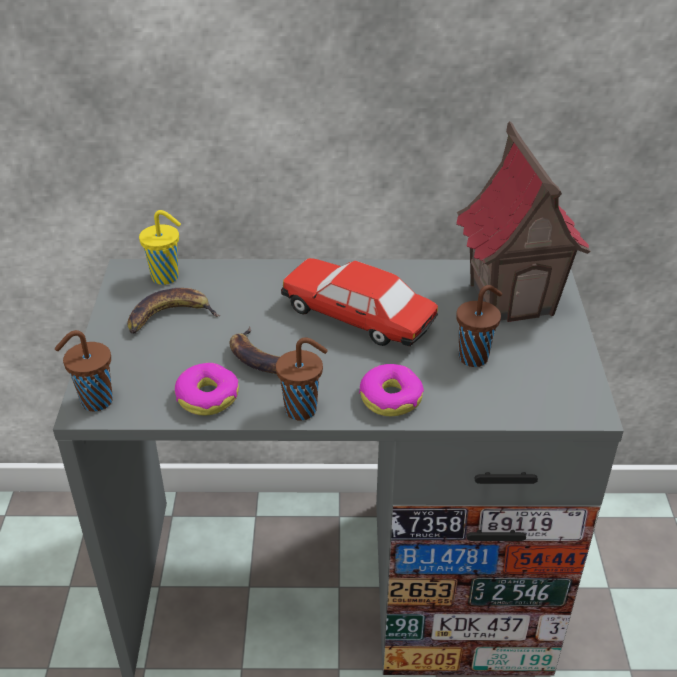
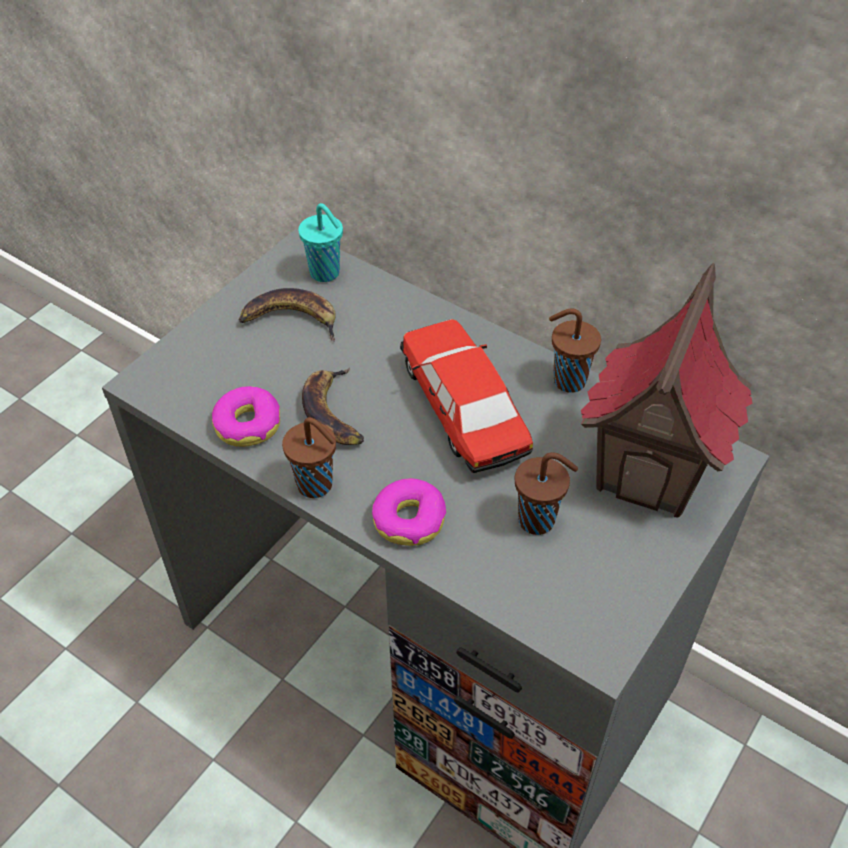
camera: 35 degrees right, 10 degrees up
brown cup [55,330,113,412] -> brown cup moved to [549,308,601,393]
yellow cup [139,210,181,285] -> turquoise cup [298,203,343,282]

